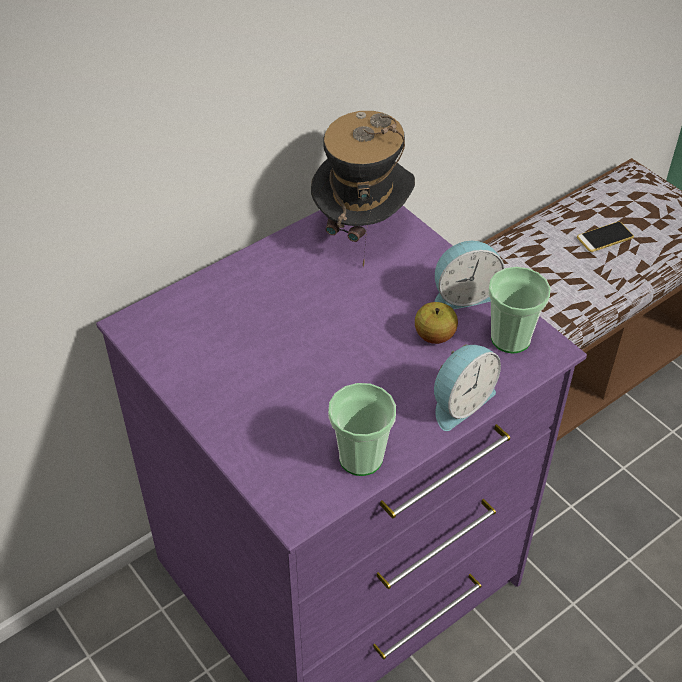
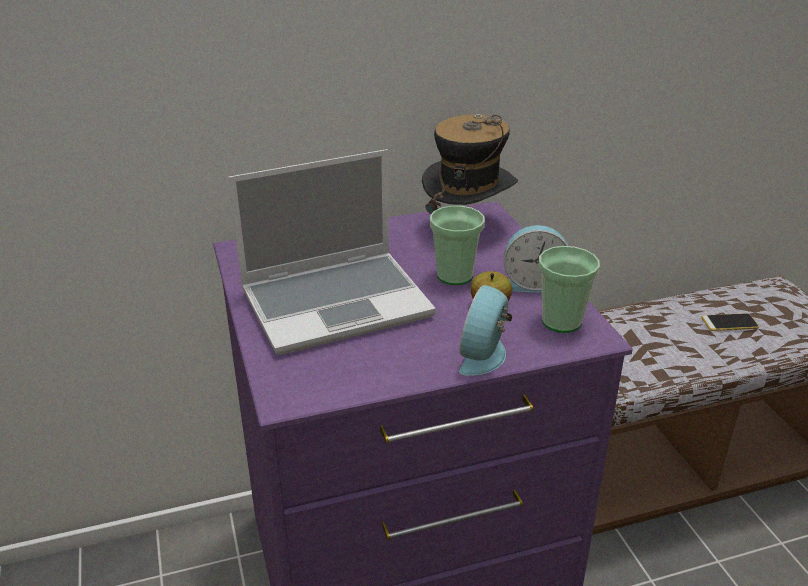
camera: 20 degrees right, 15 degrees down
cup [328,383,396,476] -> cup moved to [430,206,485,285]
alarm clock [434,344,501,431] -> alarm clock turned 135 degrees clockwise [459,285,512,376]
none -> laptop [228,149,436,355]

